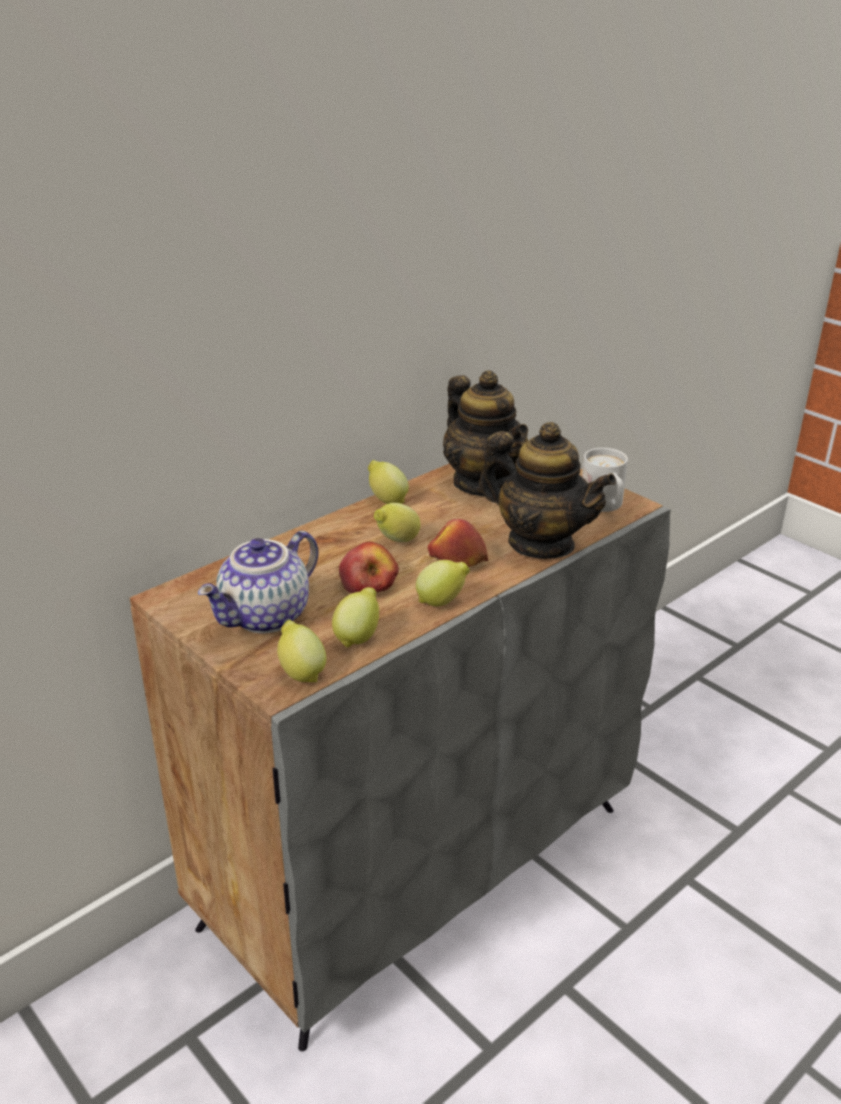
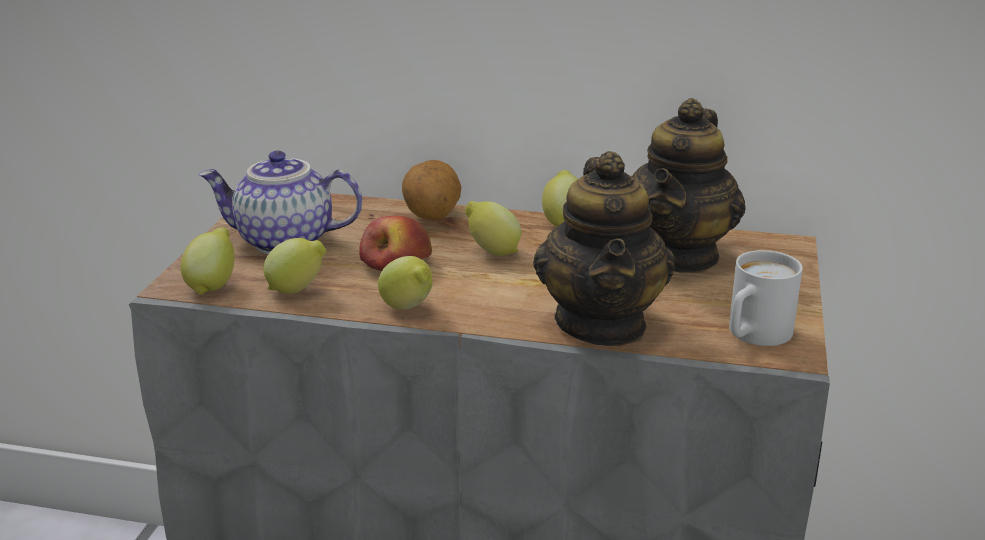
camera: 55 degrees right, 5 degrees down
apple [428,519,488,567] -> none
none -> potato [402,160,461,220]

